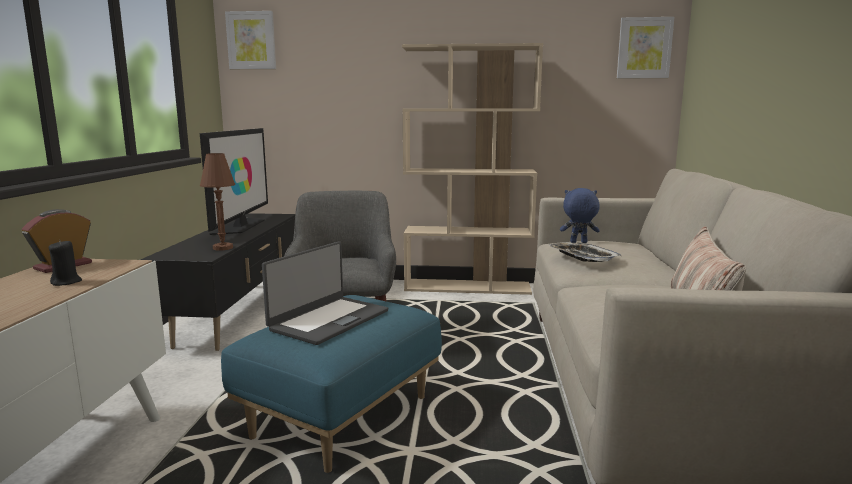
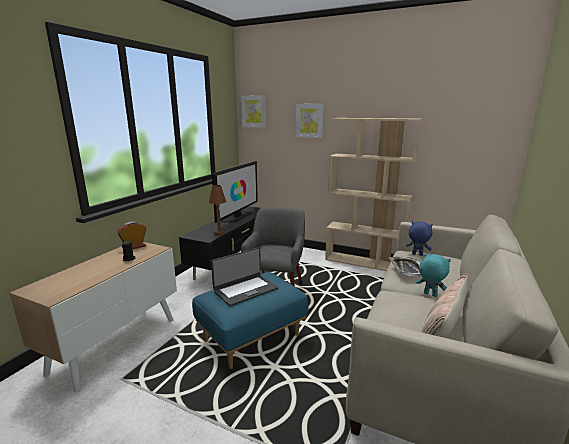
camera: 20 degrees right, 5 degrees up
picture [617,17,674,78] -> picture moved to [296,104,324,138]
none -> turquoise plush toy [416,253,451,297]

